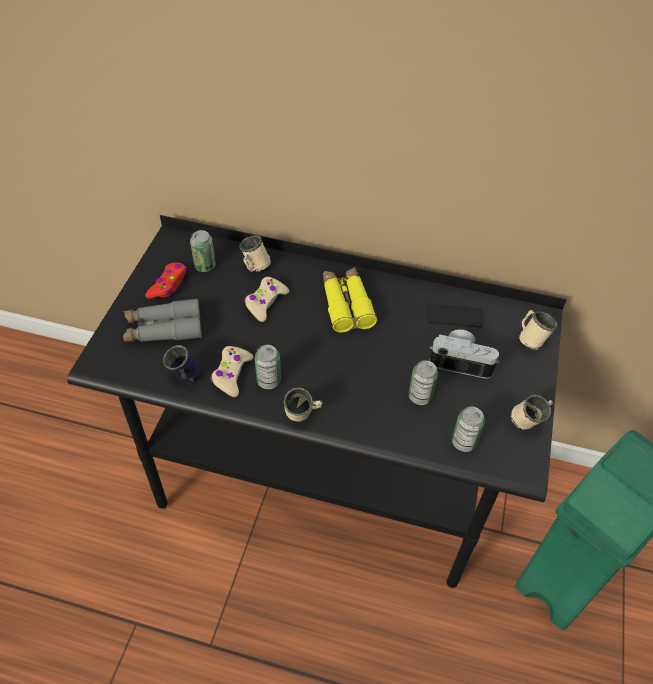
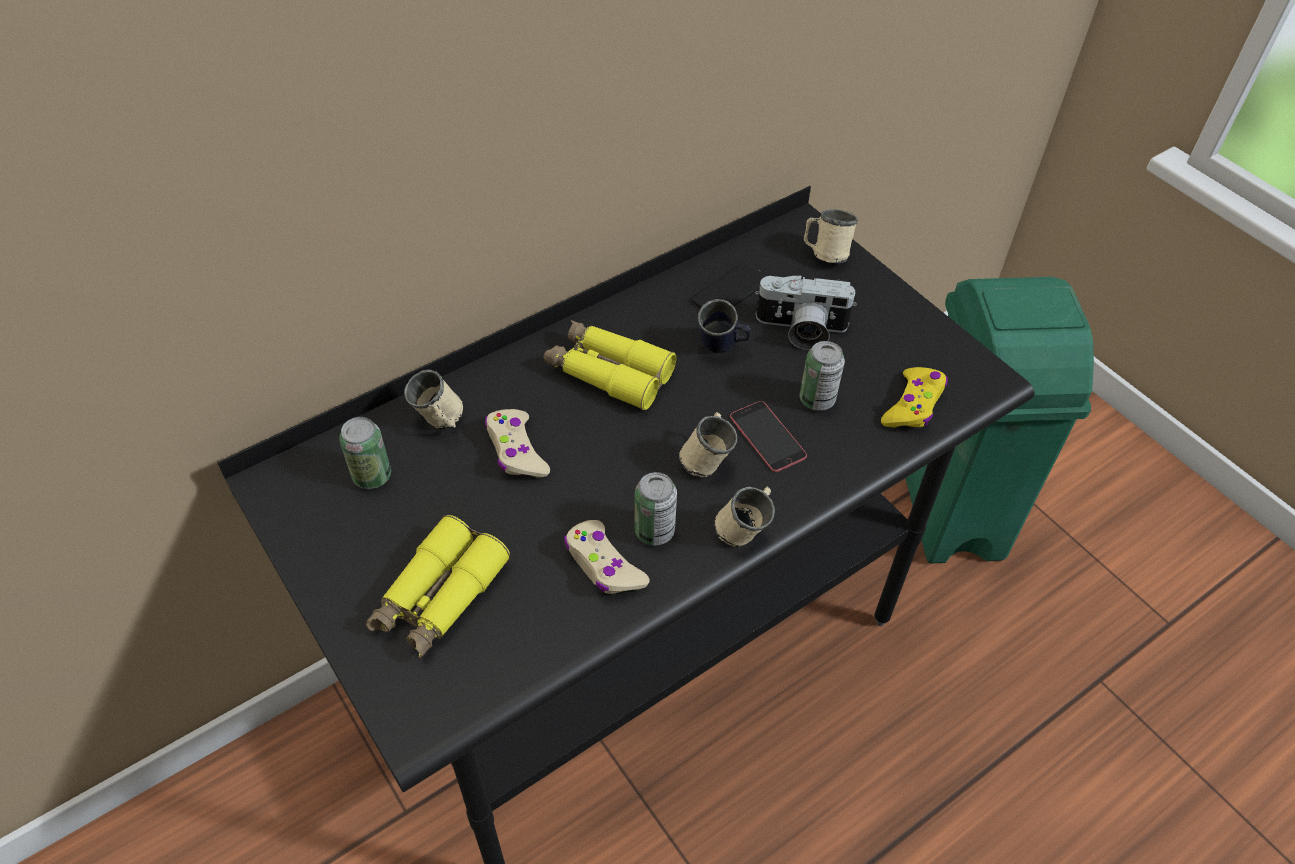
camera: 50 degrees left, 0 degrees up
grey binoculars [123,298,202,342] -> yellow binoculars [365,515,510,659]
red game controller [145,262,187,299] -> none
blue mug [163,345,202,385] -> blue mug moved to [698,299,751,353]
camera [429,329,500,379] -> camera turned 135 degrees counterclockwise [755,275,857,350]
can [452,407,485,452] -> yellow game controller [881,367,948,428]
beige mug [510,395,553,430] -> beige mug moved to [679,412,738,477]
none -> phone [730,401,807,472]

